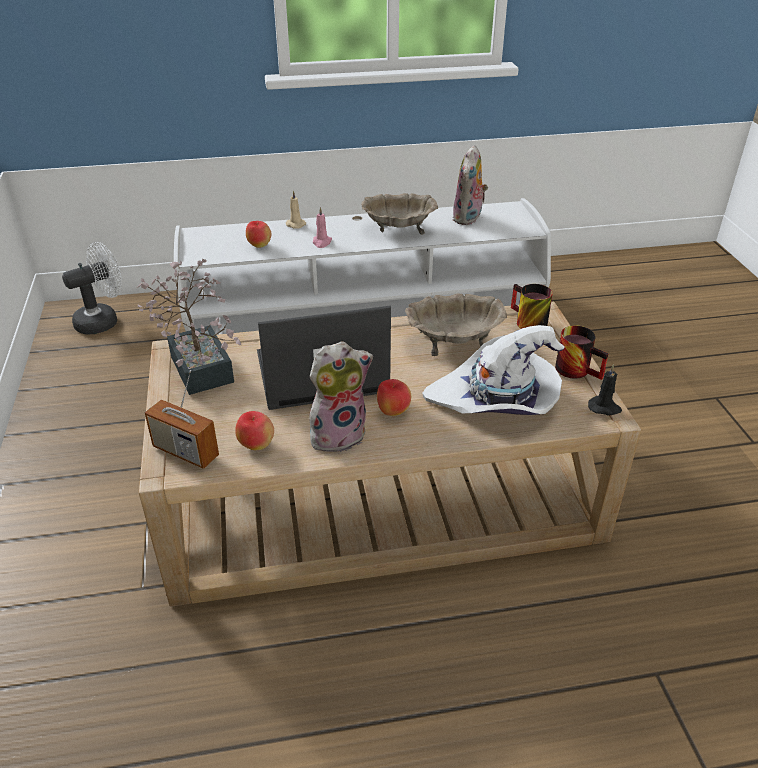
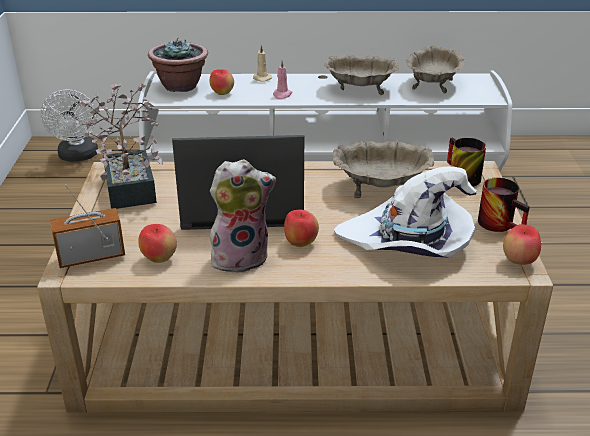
camera: 10 degrees right, 5 degrees down
white fan [62,242,122,335] -> white fan turned 105 degrees clockwise [40,90,98,162]
radio [145,370,219,469] -> radio turned 120 degrees clockwise [50,185,125,268]
plush toy [452,145,488,225] -> beige bowl [406,45,465,94]
black candle [588,364,622,416] -> apple [503,224,541,265]
none -> potted plant [148,39,208,92]

